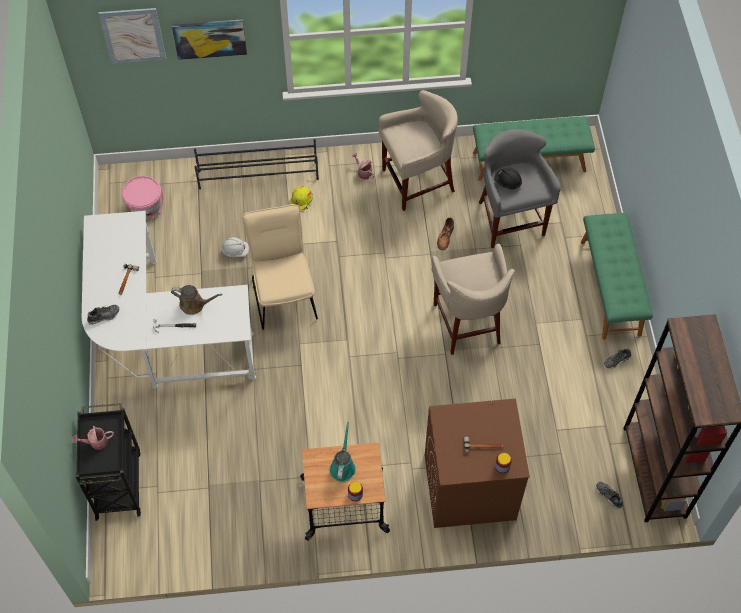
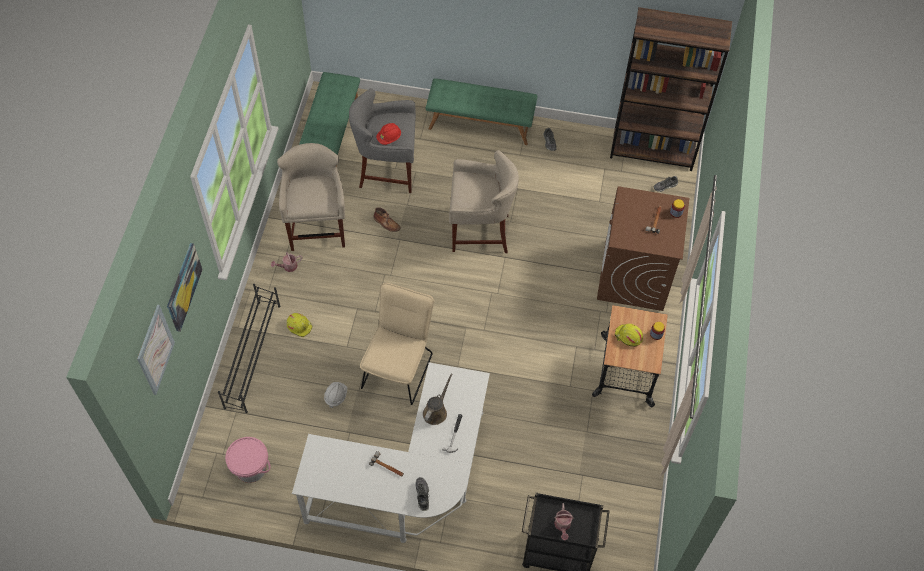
camera: 75 degrees left, 0 degrees up
beige chair [242,204,318,330] -> beige chair turned 105 degrees clockwise [360,283,434,405]
turquoise watering can [330,422,356,482] -> yellow hard hat [615,323,643,347]
black hard hat [494,168,522,189] -> red hard hat [376,123,401,145]

